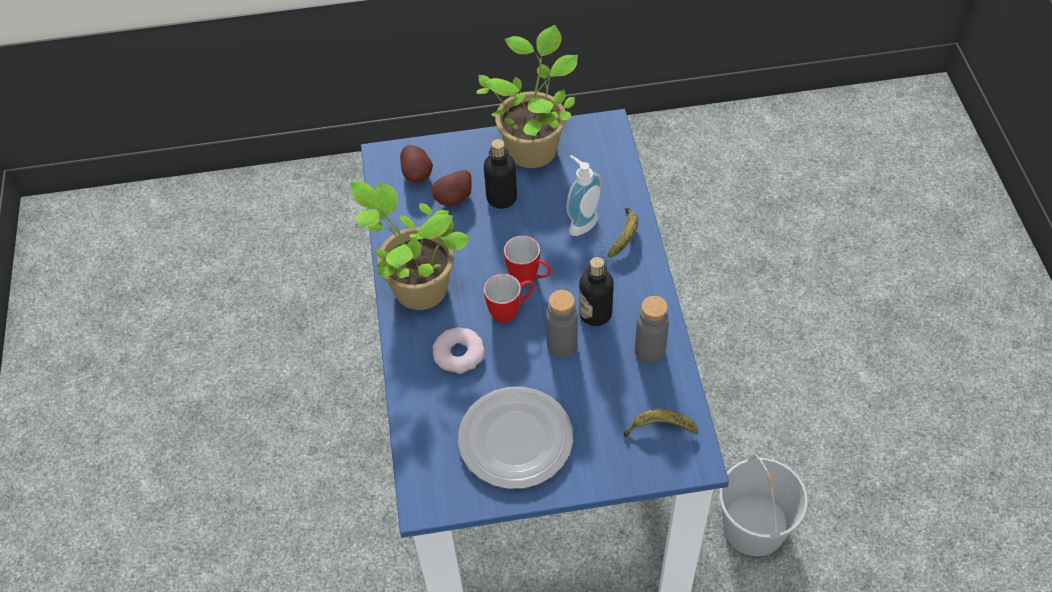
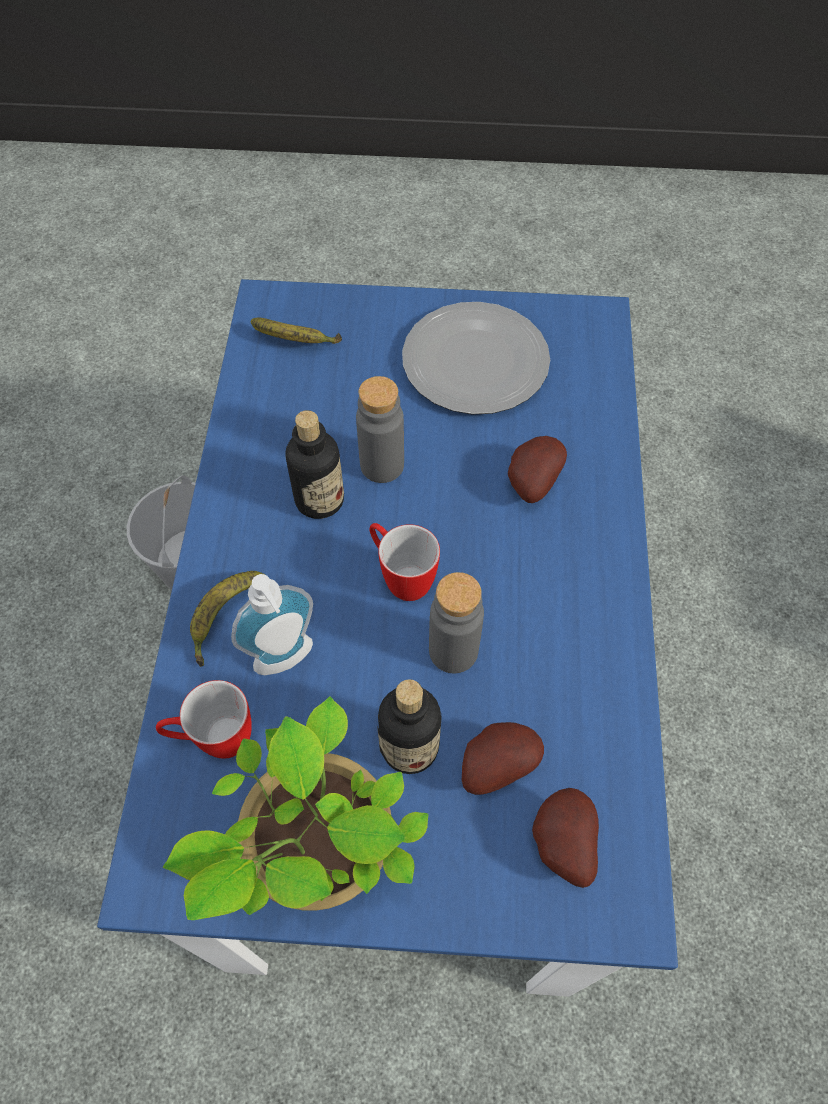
camera: 170 degrees left, 5 degrees up
potted plant [350,182,471,310] -> none
donut [433,328,485,374] -> potato [508,436,567,503]
mug [484,274,535,323] -> mug moved to [156,680,252,759]
grey bottle [635,296,669,364] -> grey bottle moved to [429,572,484,673]

